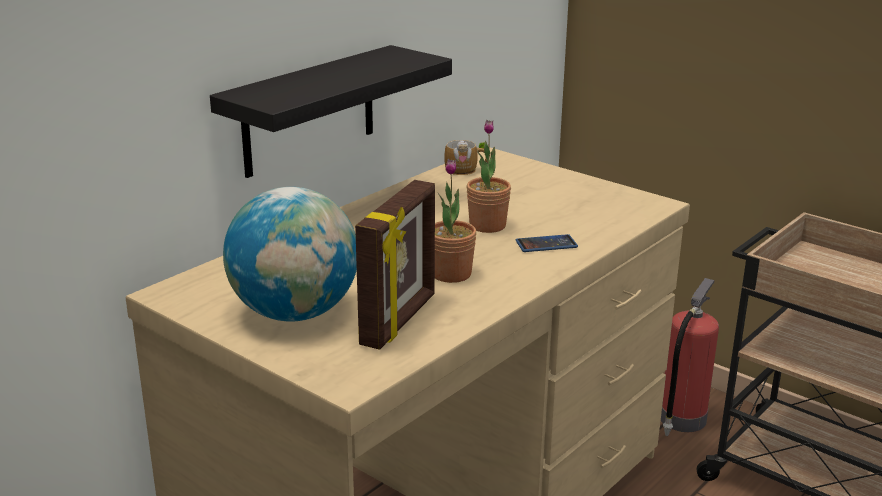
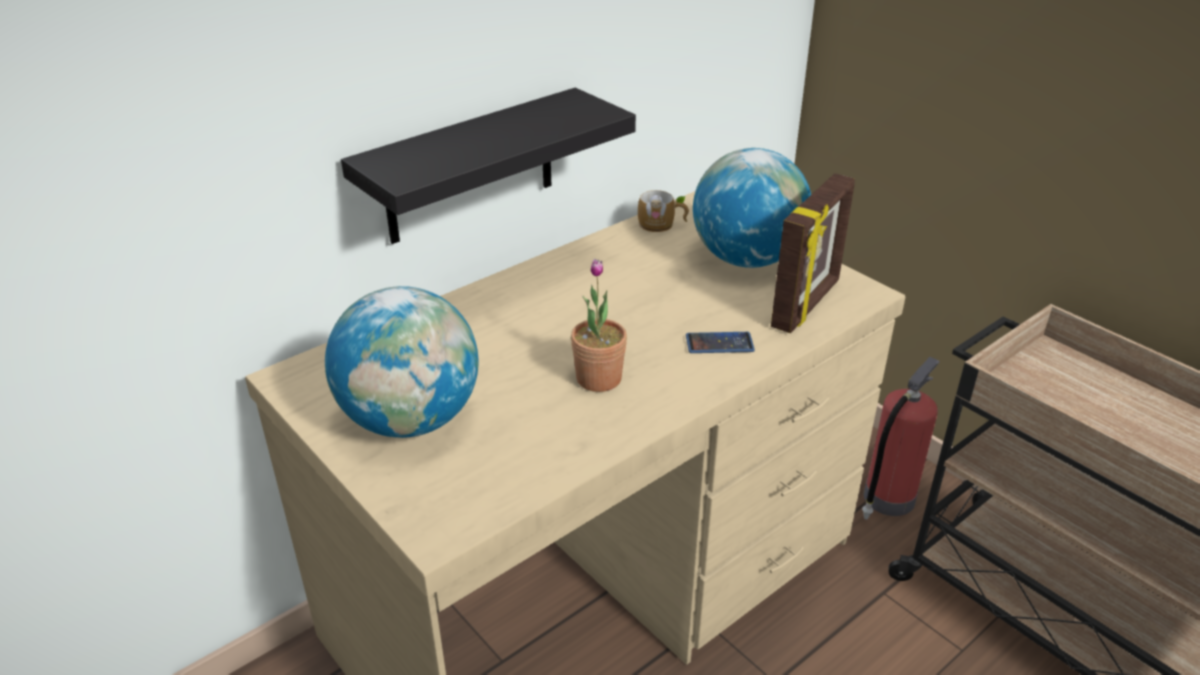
camera: 10 degrees right, 10 degrees up
picture frame [355,180,435,350] -> picture frame moved to [771,173,855,333]
potted plant [466,120,511,233] -> none
none -> globe [693,148,811,268]

